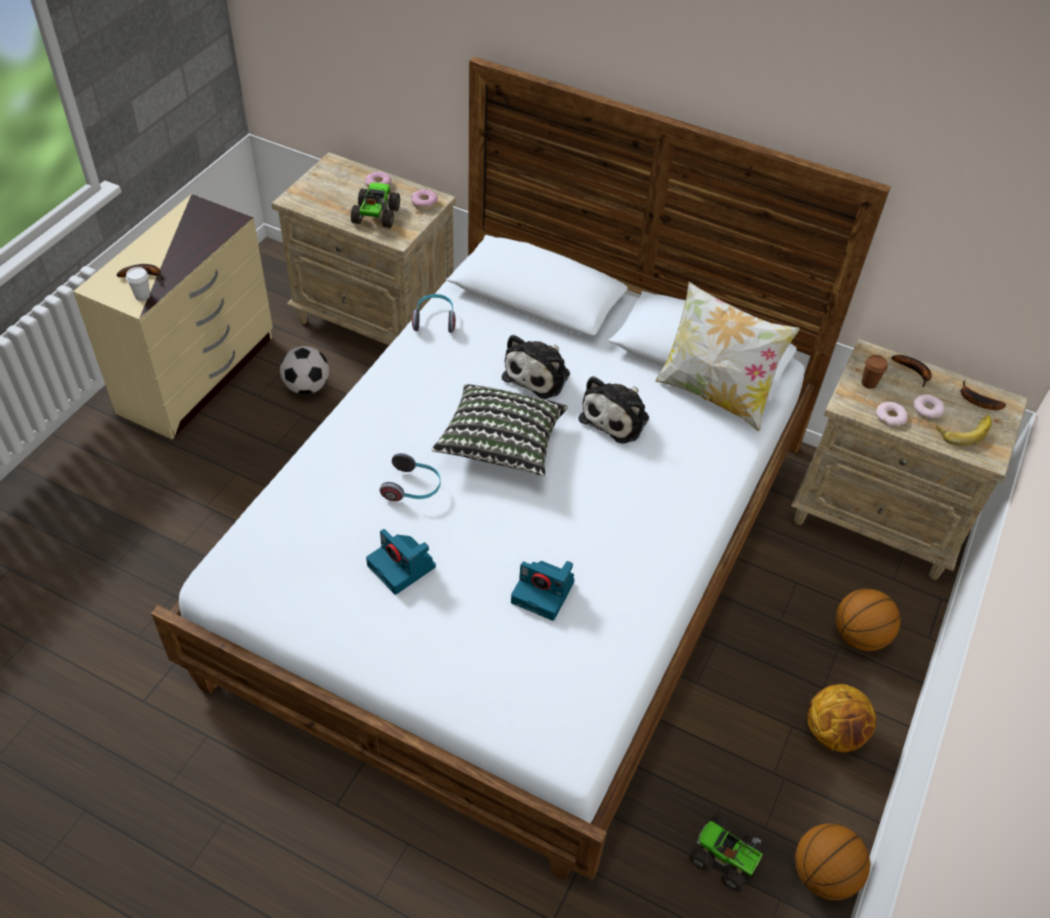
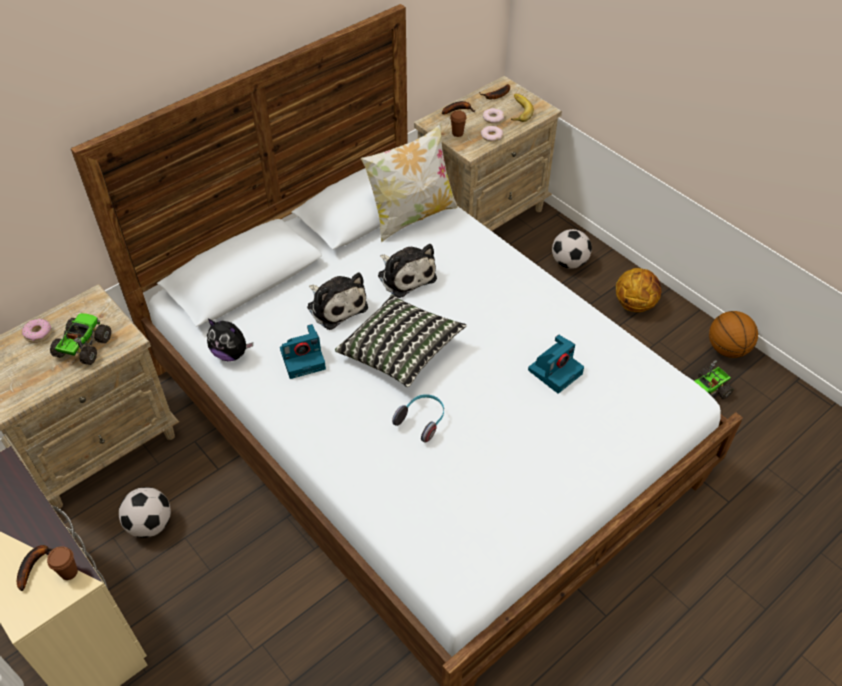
camera: 65 degrees left, 0 degrees up
white cup [126,267,150,301] -> brown cup [47,546,78,580]
toy truck [351,183,400,228] -> toy truck turned 75 degrees clockwise [50,313,111,365]
camera [366,529,436,595] -> camera moved to [280,324,326,379]
donut [411,189,438,210] -> none
headphones [412,294,456,333] -> plush toy [207,319,253,361]
basketball [836,589,900,651] -> football [552,229,592,269]

